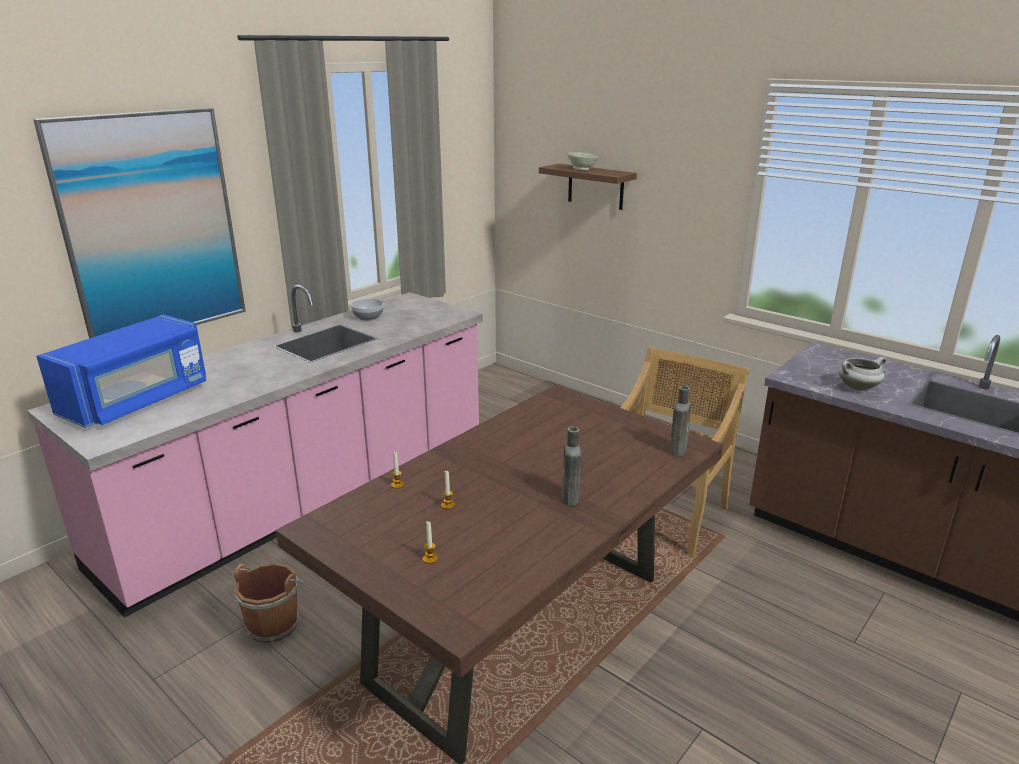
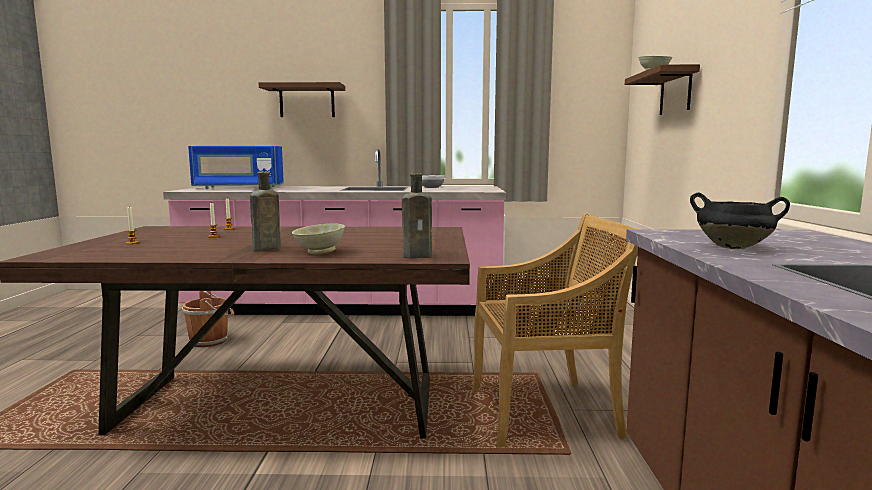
camera: 50 degrees right, 15 degrees down
picture [33,108,246,339] -> brown shelf [258,82,345,117]
white cooking pot [838,357,886,391] -> black cooking pot [690,193,790,249]
none -> beige bowl [292,224,345,254]

